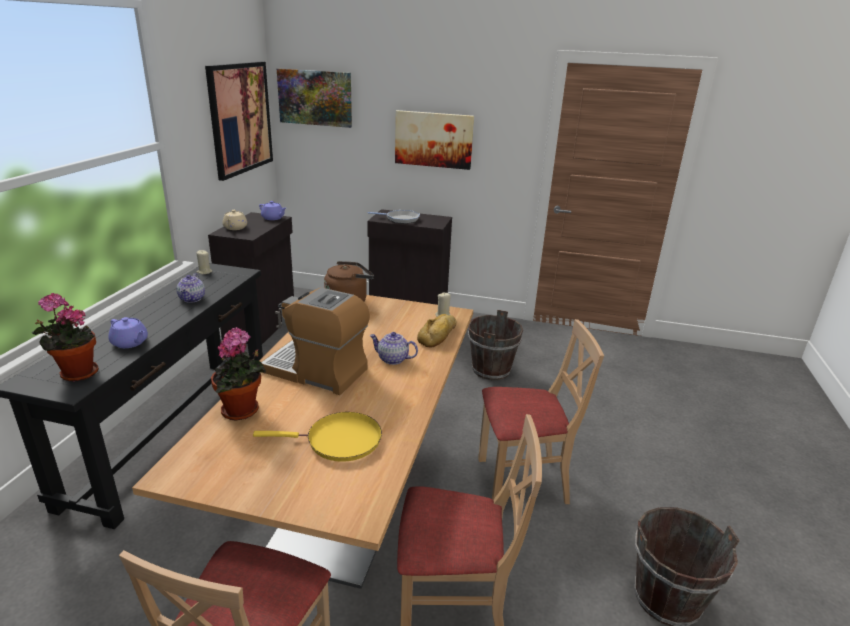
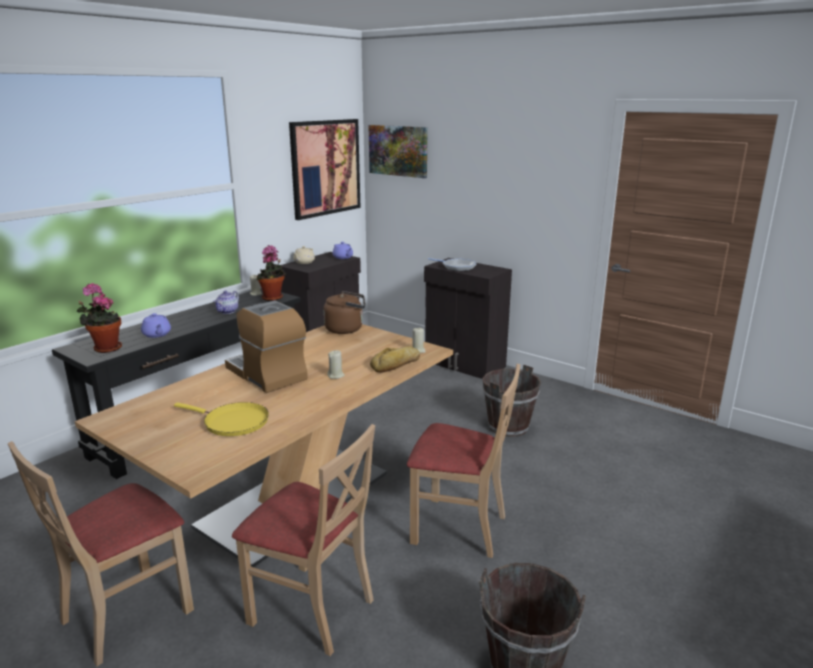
camera: 25 degrees right, 5 degrees down
potted plant [211,327,266,420] -> potted plant moved to [256,245,286,301]
teapot [369,332,418,365] -> beige candle [327,350,345,379]
picture [395,110,474,170] -> none

